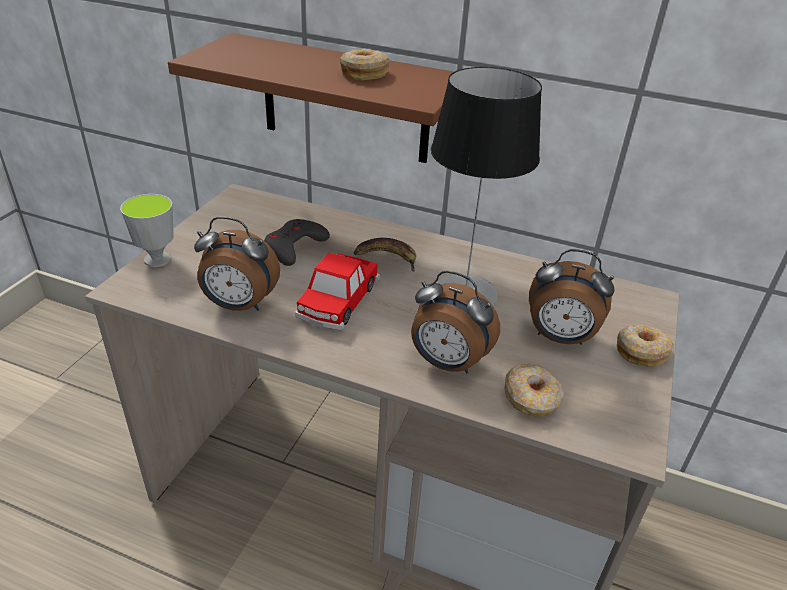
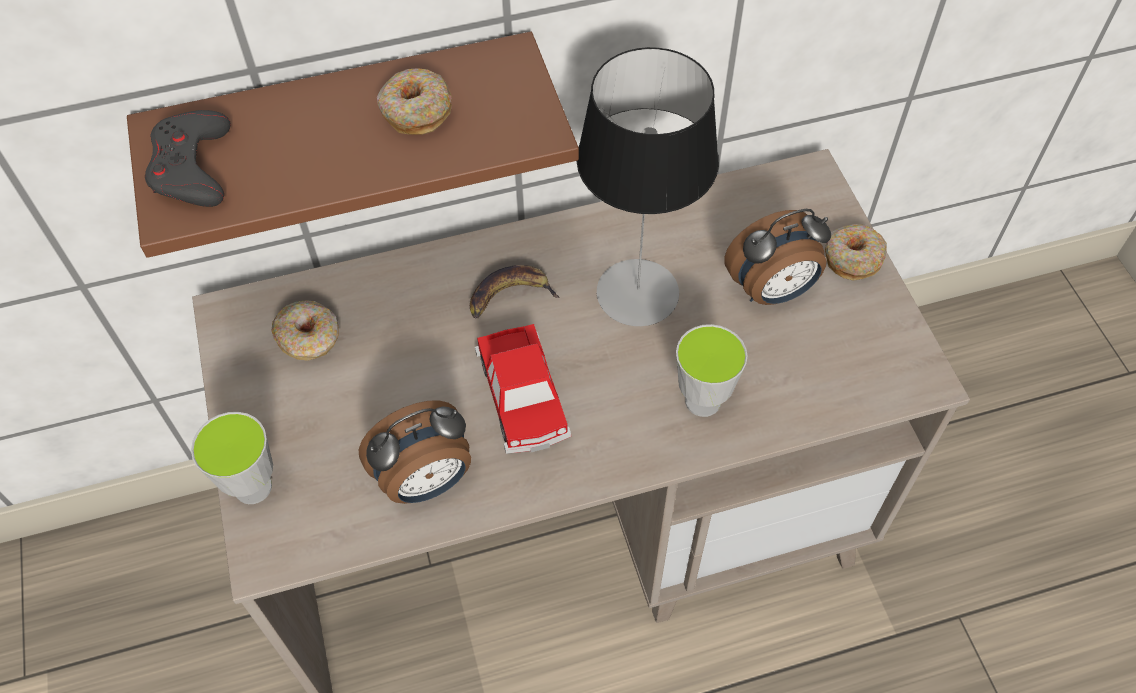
camera: 35 degrees left, 20 degrees up
grey game controller [264,219,330,266] -> grey game controller moved to [145,110,230,207]
alarm clock [411,270,500,374] -> cup [676,324,747,417]
donut [504,364,564,417] -> donut moved to [272,300,339,361]

